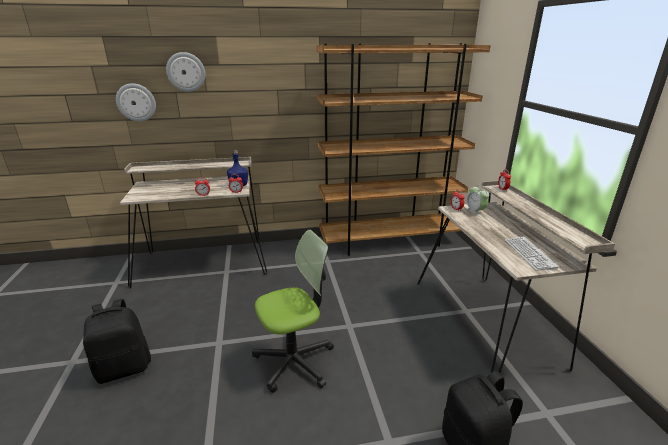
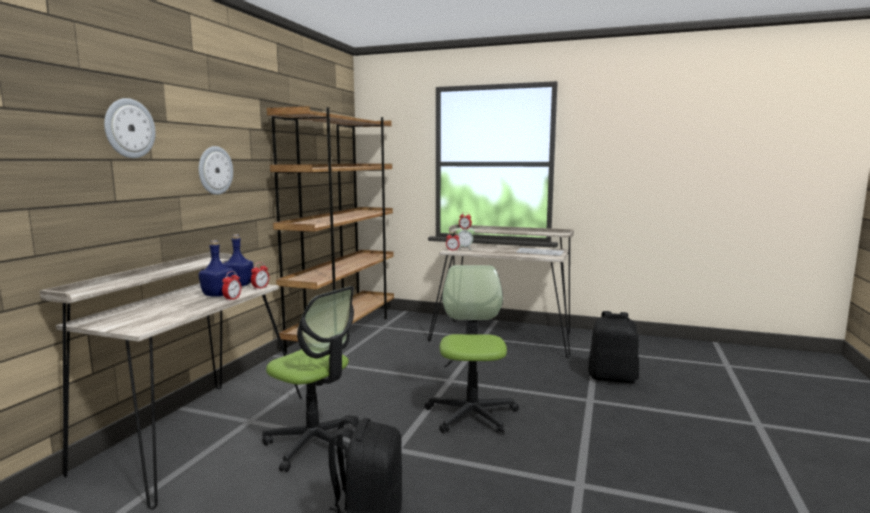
camera: 60 degrees left, 15 degrees down
wall clock [116,83,156,121] -> wall clock moved to [199,146,233,195]
none -> blue bottle [198,240,234,297]
none -> office chair [262,286,361,472]

